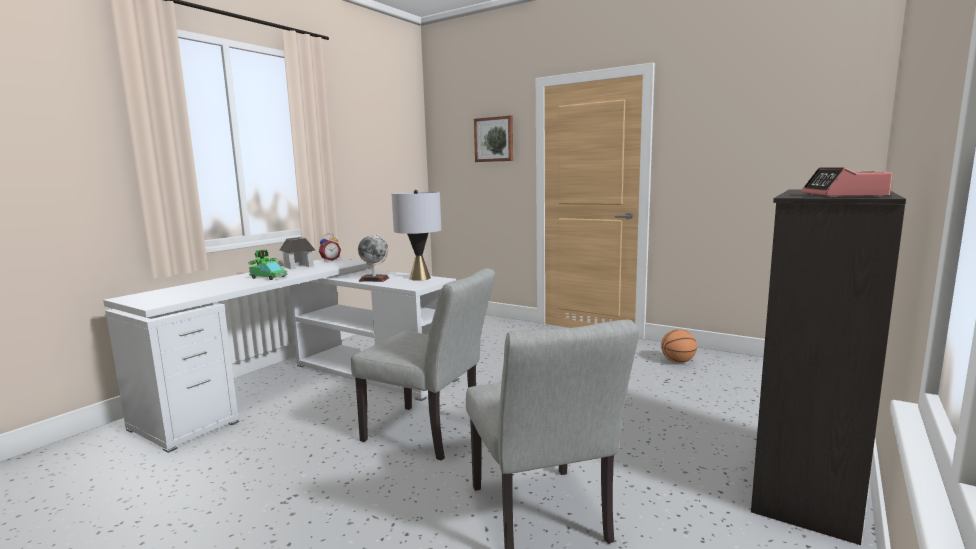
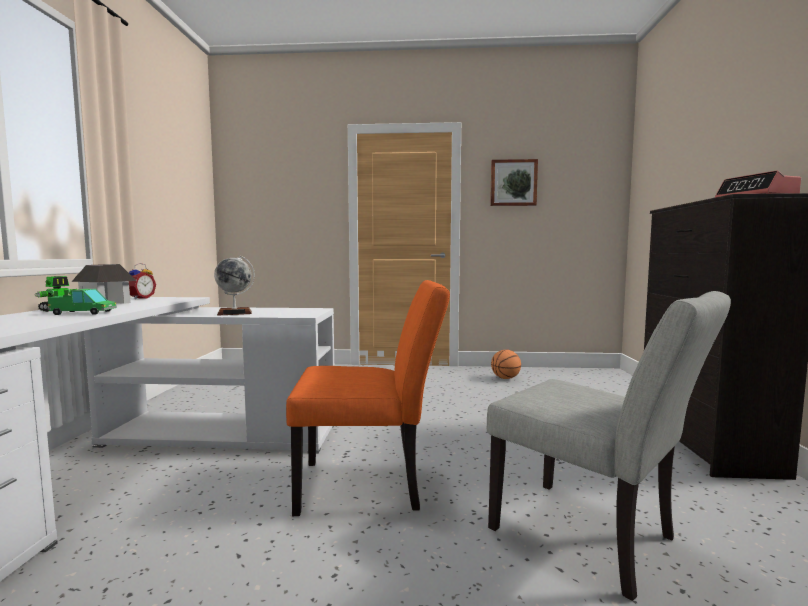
camera: 30 degrees left, 5 degrees down
grey chair [351,268,495,461] -> orange chair [286,280,450,516]
grey table lamp [391,190,441,281] -> none
picture [474,115,513,162] -> picture moved to [490,159,538,206]

